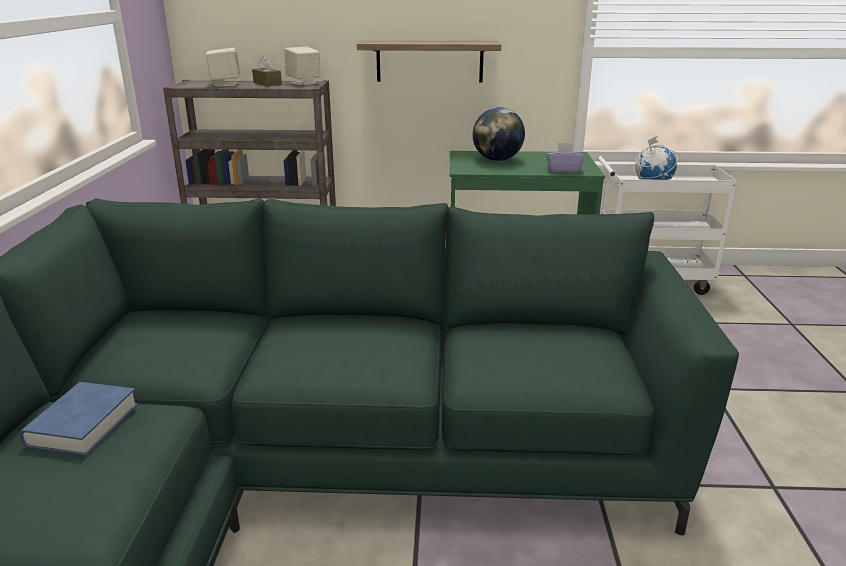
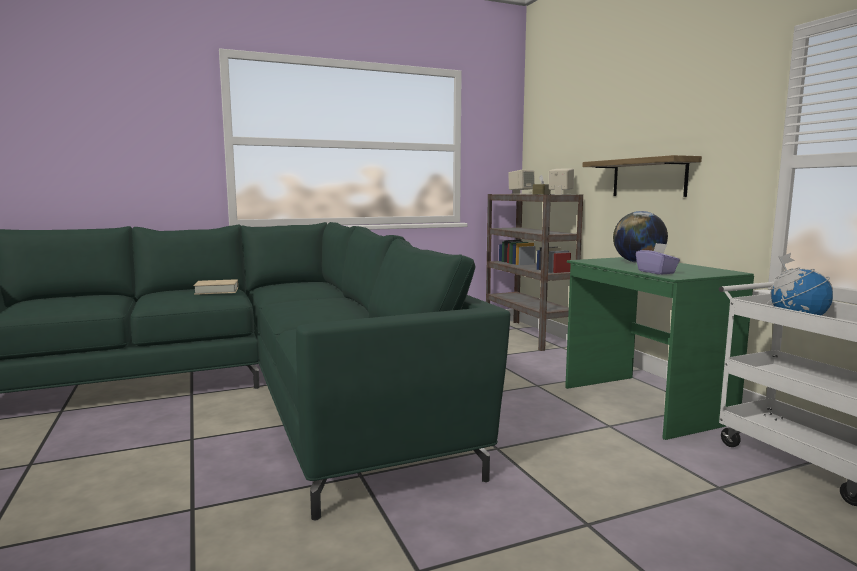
camera: 65 degrees right, 15 degrees down
blue book [19,382,138,456] -> beige book [193,279,238,295]

